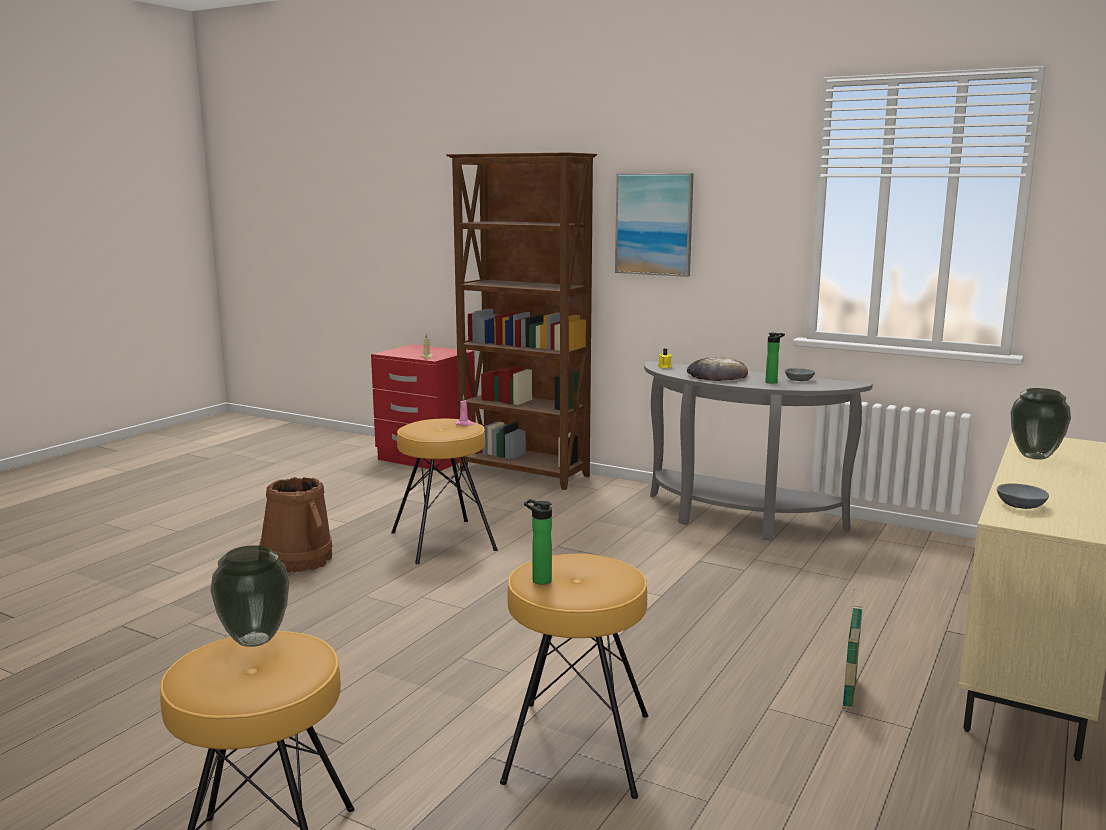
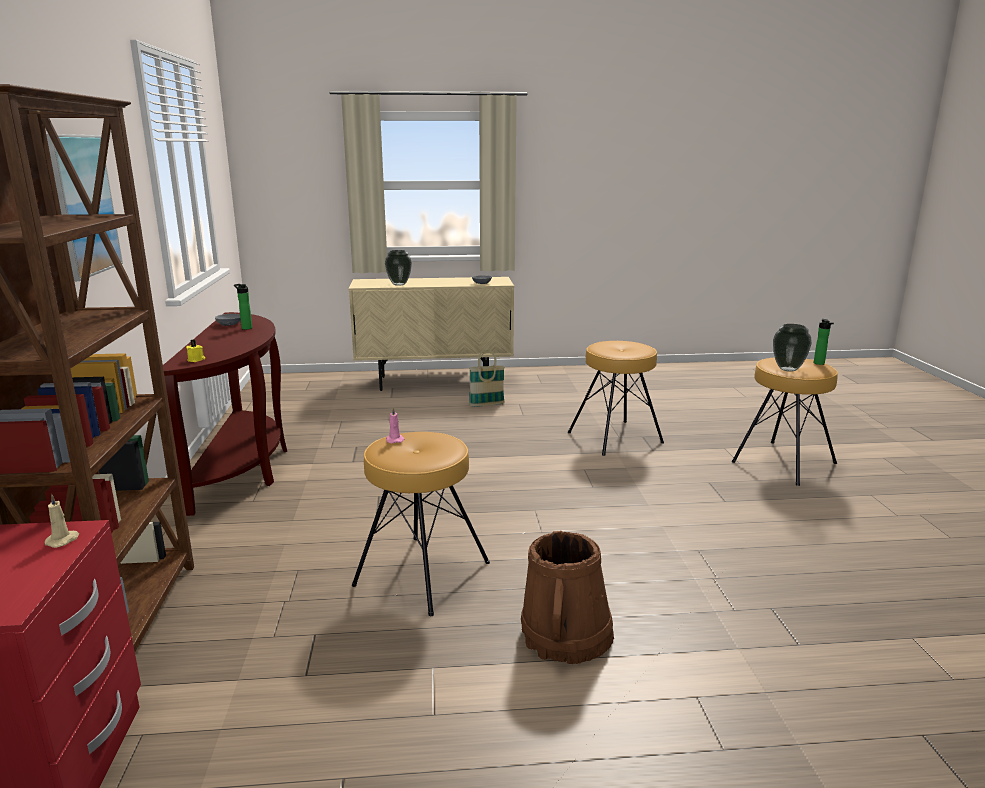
camera: 125 degrees left, 5 degrees up
bottle [524,499,552,585] -> bottle moved to [814,319,834,365]
grey console table [644,361,873,541] -> brown console table [163,312,287,516]
bread [687,357,748,381] -> none

